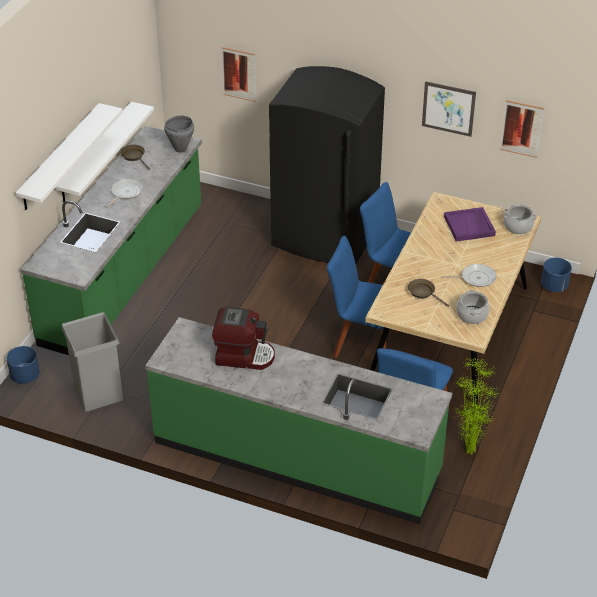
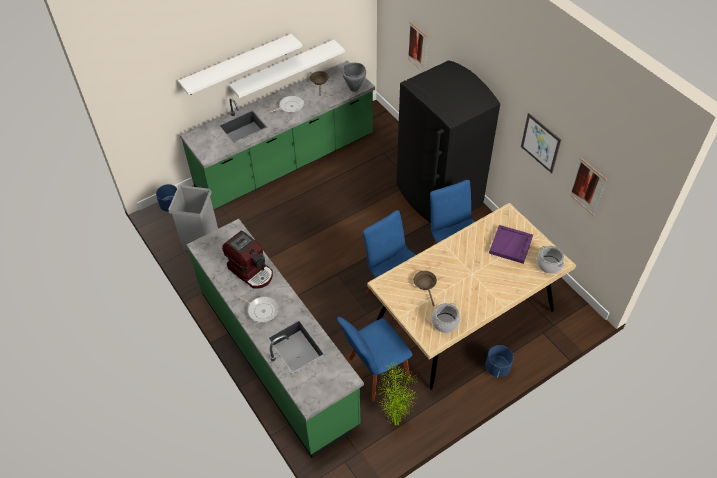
camera: 35 degrees right, 10 degrees up
frying pan [443,264,496,287] -> frying pan moved to [237,296,279,323]
blue planter [541,258,572,292] -> blue planter moved to [486,345,514,377]

